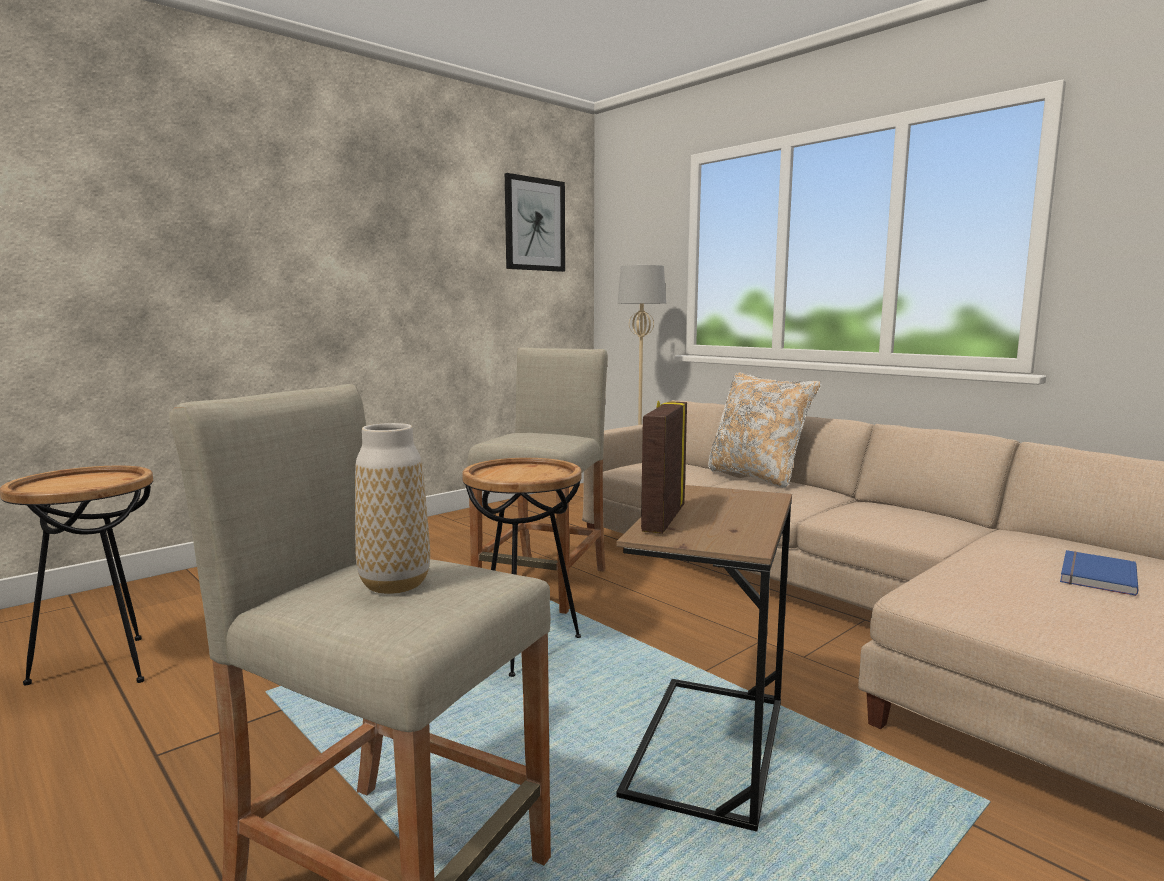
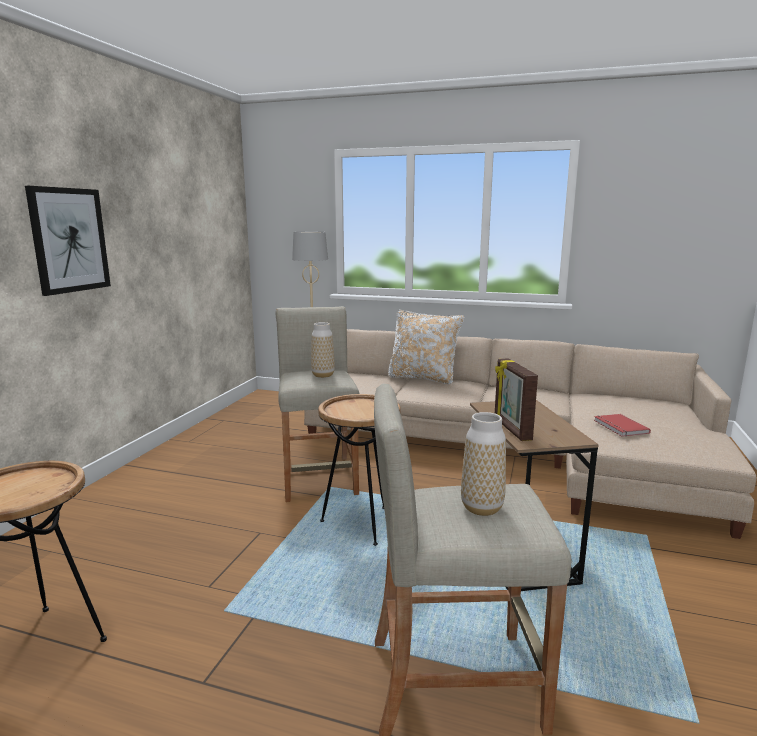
camera: 30 degrees left, 5 degrees up
picture [505,173,565,272] -> picture moved to [25,186,111,296]
blue book [1060,550,1138,596] -> none
none -> vase [311,322,335,378]
none -> red book [594,414,651,437]

